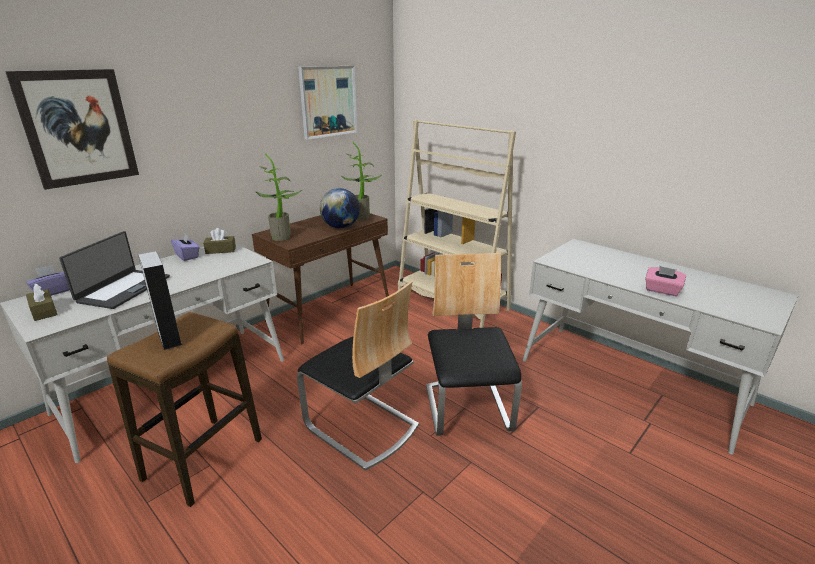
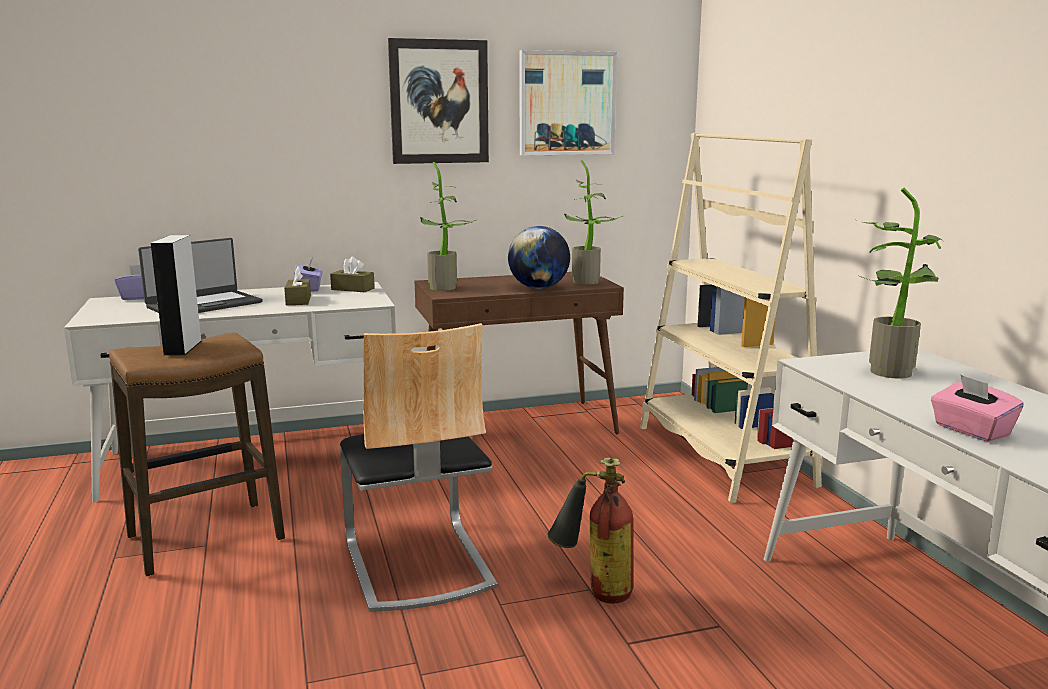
camera: 30 degrees right, 10 degrees down
picture [5,69,139,190] -> picture moved to [388,38,489,164]
brown tissue box [26,284,58,321] -> brown tissue box moved to [284,266,311,305]
chair [426,253,522,436] -> fire extinguisher [548,458,633,604]
none -> potted plant [859,188,945,379]

